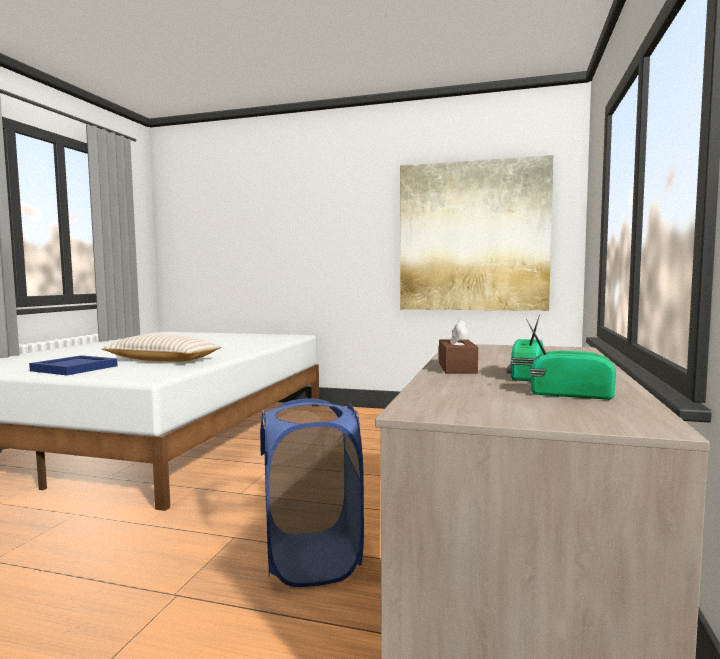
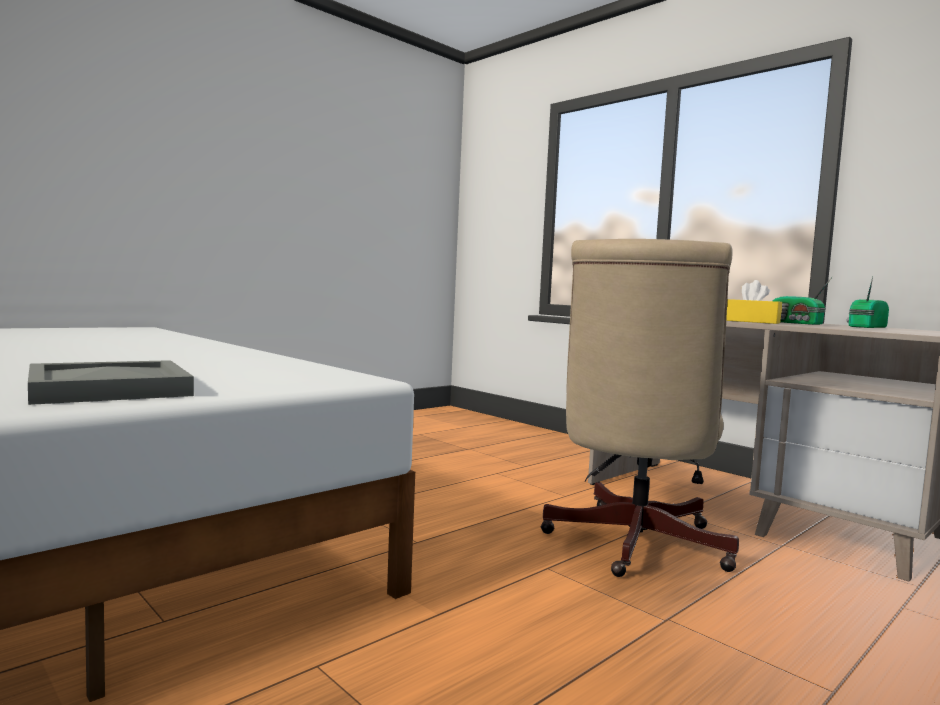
camera: 60 degrees left, 0 degrees up
blue tray [29,355,118,375] -> grey tray [28,360,194,405]
beige pillow [101,334,221,362] -> none
blue laundry basket [260,398,364,587] -> beige office chair [541,239,739,577]
picture [400,155,553,311] -> none
brown tissue box [439,318,478,373] -> yellow tissue box [726,280,782,324]

